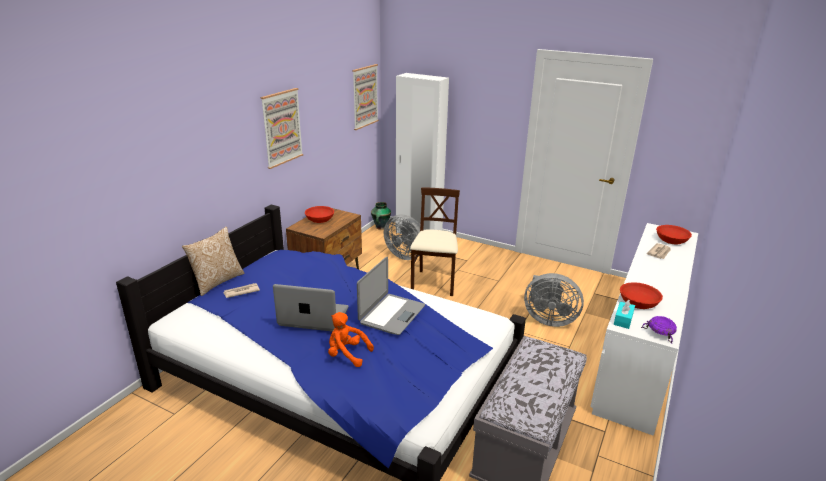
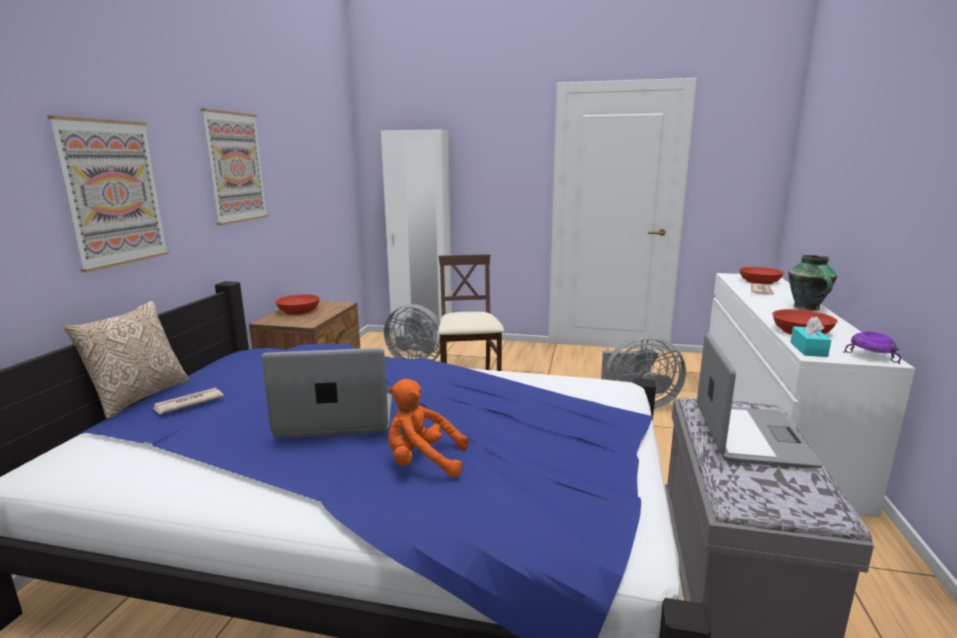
camera: 15 degrees left, 10 degrees down
picture [352,64,379,130] -> picture moved to [47,115,169,272]
laptop [357,257,425,335] -> laptop moved to [697,333,823,468]
vase [371,202,391,230] -> vase moved to [788,255,837,311]

